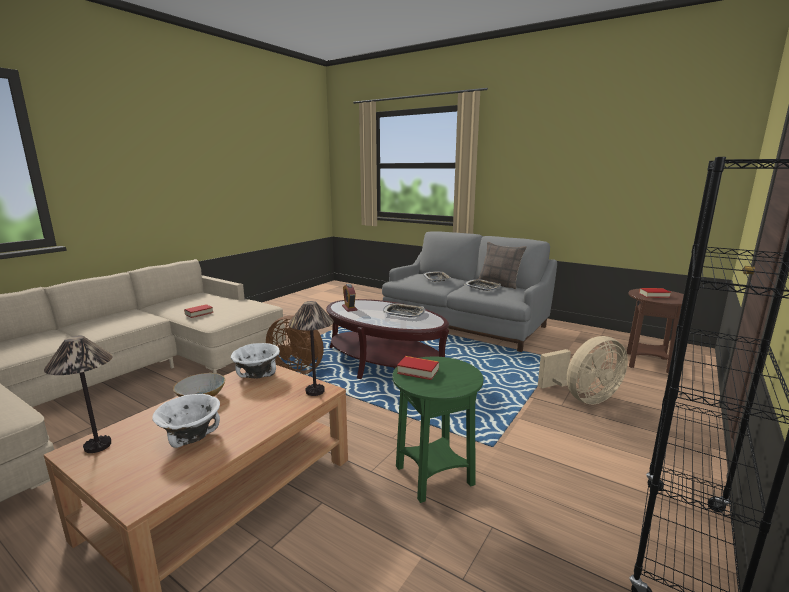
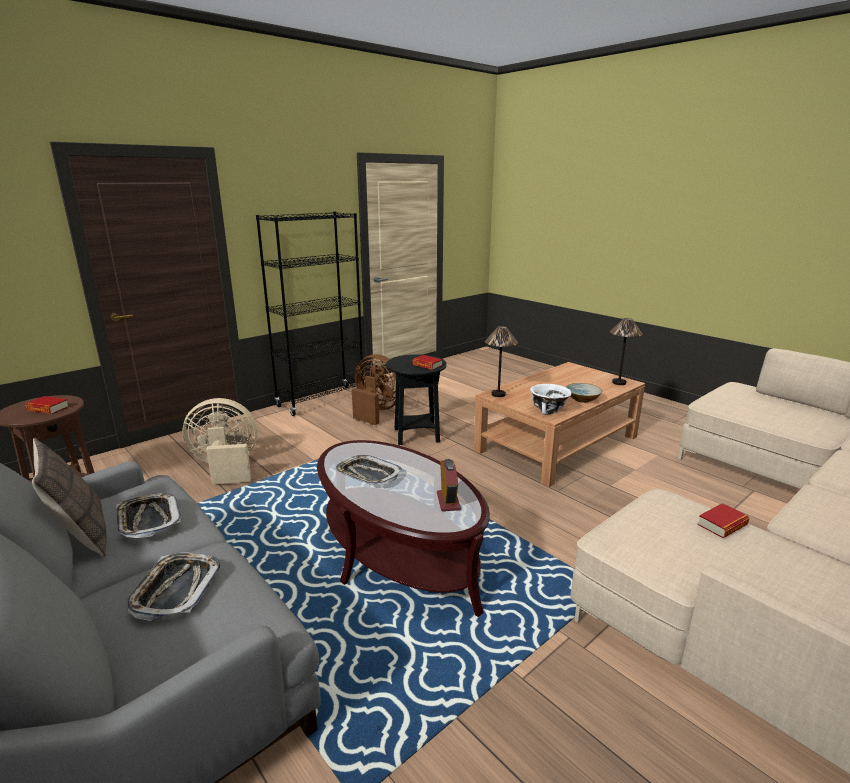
camera: 165 degrees left, 5 degrees up
white bowl [152,394,220,448] -> none
brown fan [266,315,324,374] -> brown fan moved to [352,354,396,425]
green side table [392,357,483,503] -> black side table [386,354,447,445]

